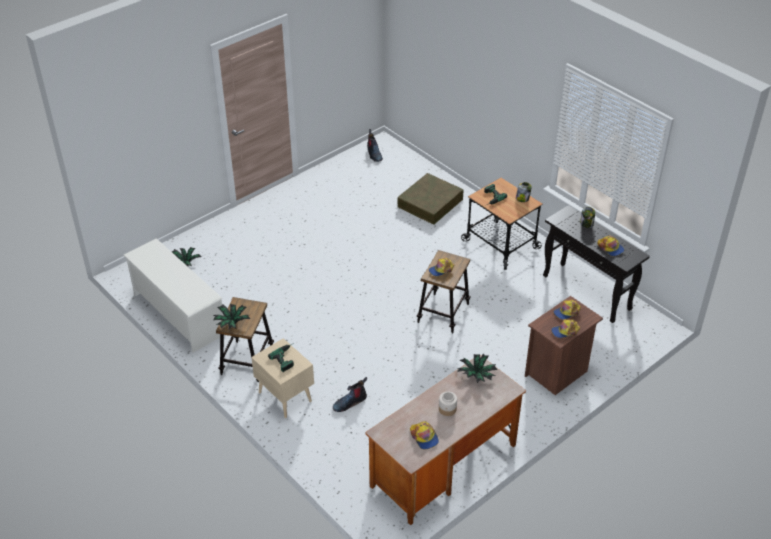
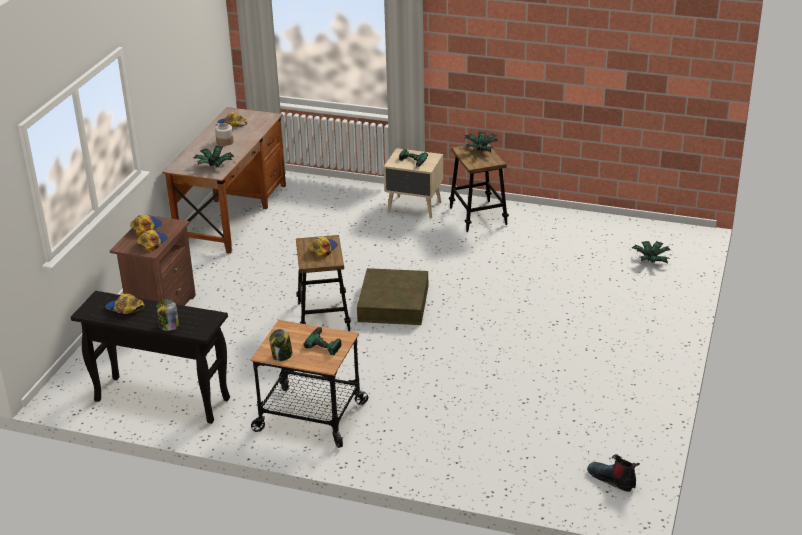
camera: 150 degrees right, 10 degrees down
white shoe rack [123,238,226,353] -> none
boot [333,377,367,412] -> none
brown storage box [398,173,464,225] -> brown storage box moved to [357,268,429,325]

